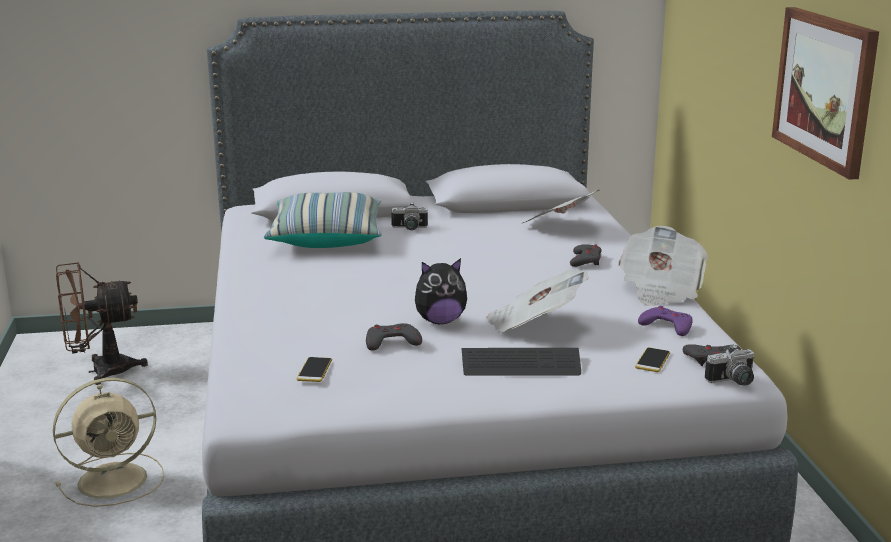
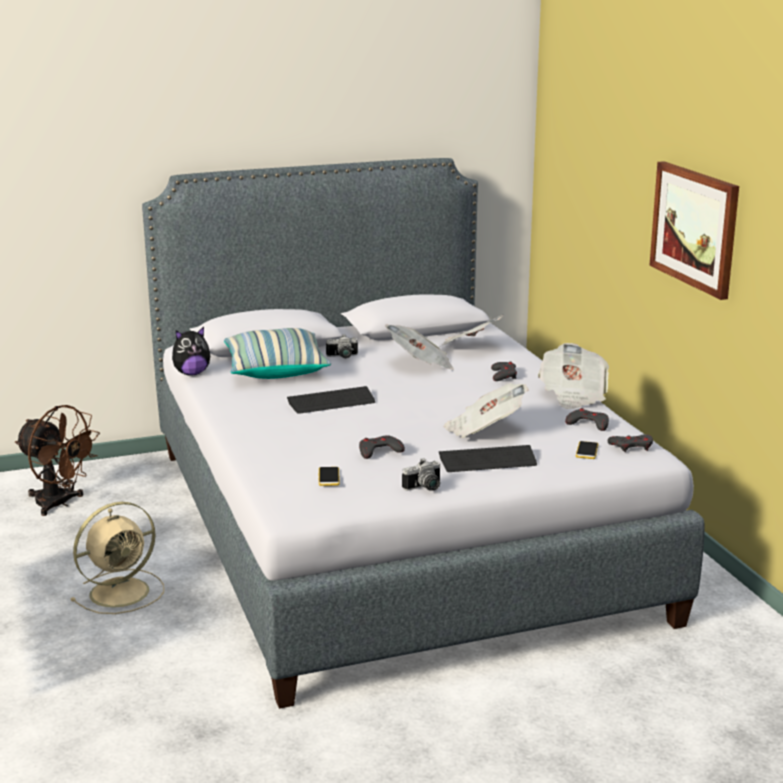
camera: 10 degrees left, 0 degrees up
brown fan [56,262,148,385] -> brown fan turned 120 degrees counterclockwise [15,405,100,516]
plush toy [415,258,467,324] -> plush toy moved to [172,327,210,376]
purple game controller [638,306,693,336] -> grey game controller [565,408,609,431]
camera [705,344,754,386] -> camera moved to [402,458,441,491]
none -> keyboard [287,386,375,414]
none -> newspaper [385,324,454,370]

